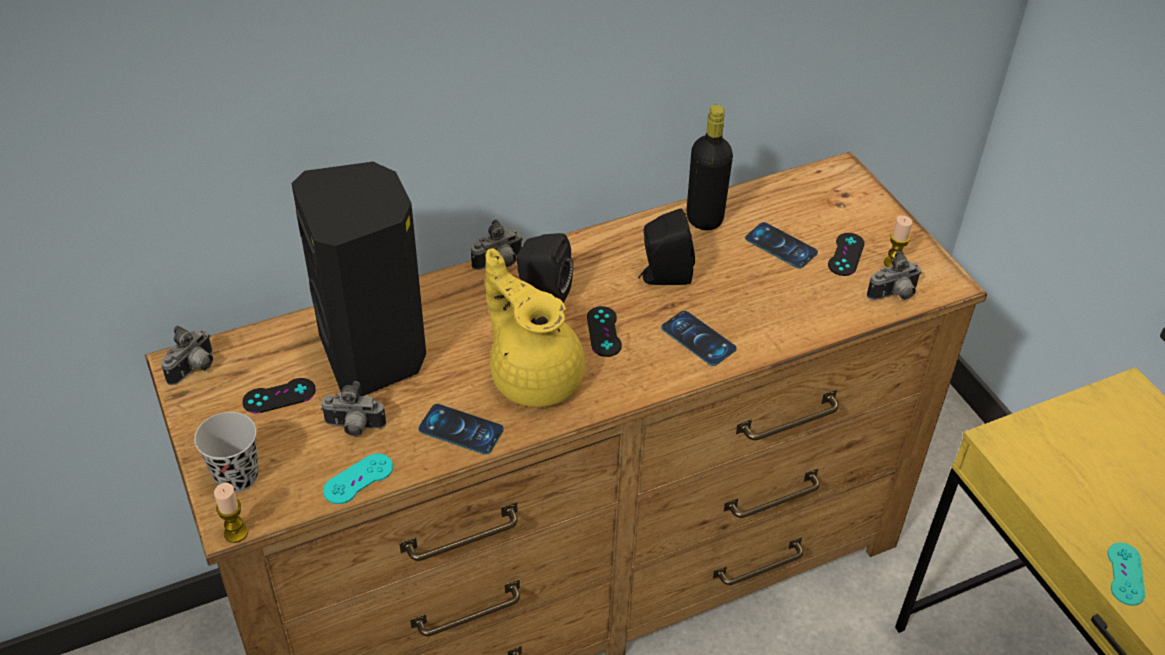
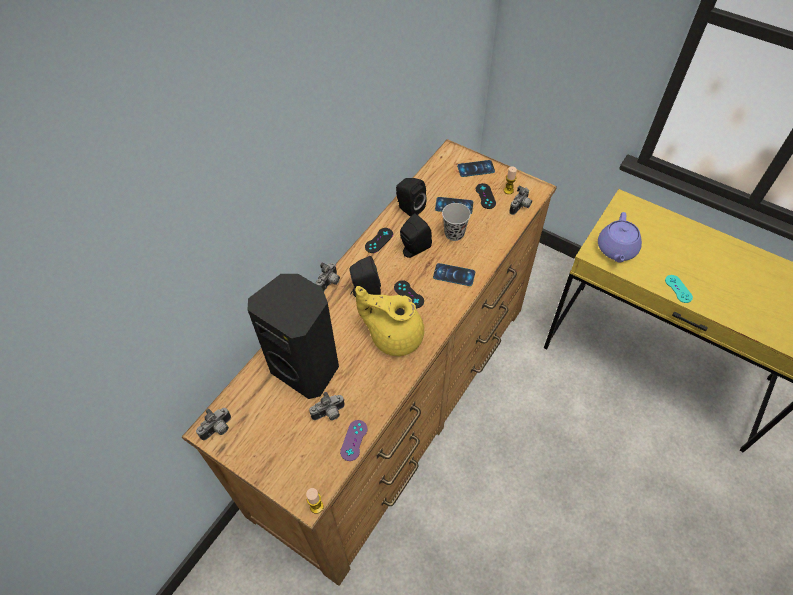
camera: 30 degrees left, 10 degrees up
camera [161,326,213,385] -> camera turned 45 degrees clockwise [196,408,231,440]
black cup [194,412,258,493] -> black cup moved to [442,203,471,241]
black game controller [242,378,316,414] -> black game controller moved to [365,228,393,253]
turquoise game controller [323,454,393,504] -> purple game controller [340,420,368,461]
phone [418,404,504,455] -> phone moved to [457,160,495,177]
black bottle [687,105,733,230] -> black speaker [396,178,427,217]
none -> purple teapot [598,212,642,263]

